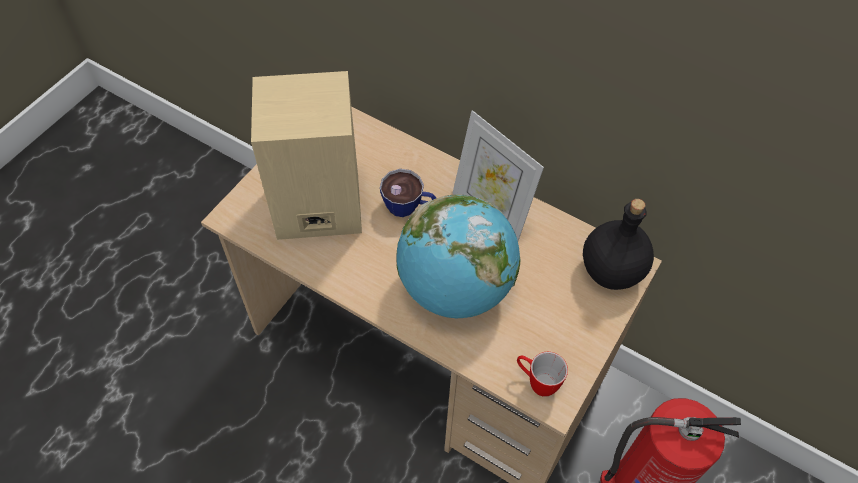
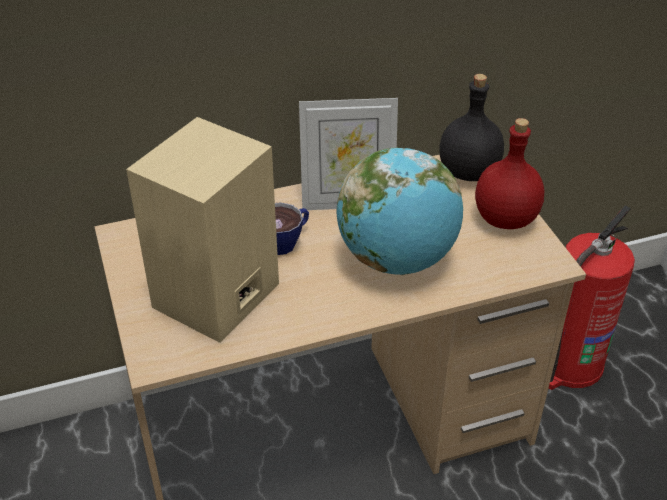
camera: 50 degrees left, 15 degrees down
mug [517,352,568,397] -> none
none -> red bottle [475,118,544,229]

